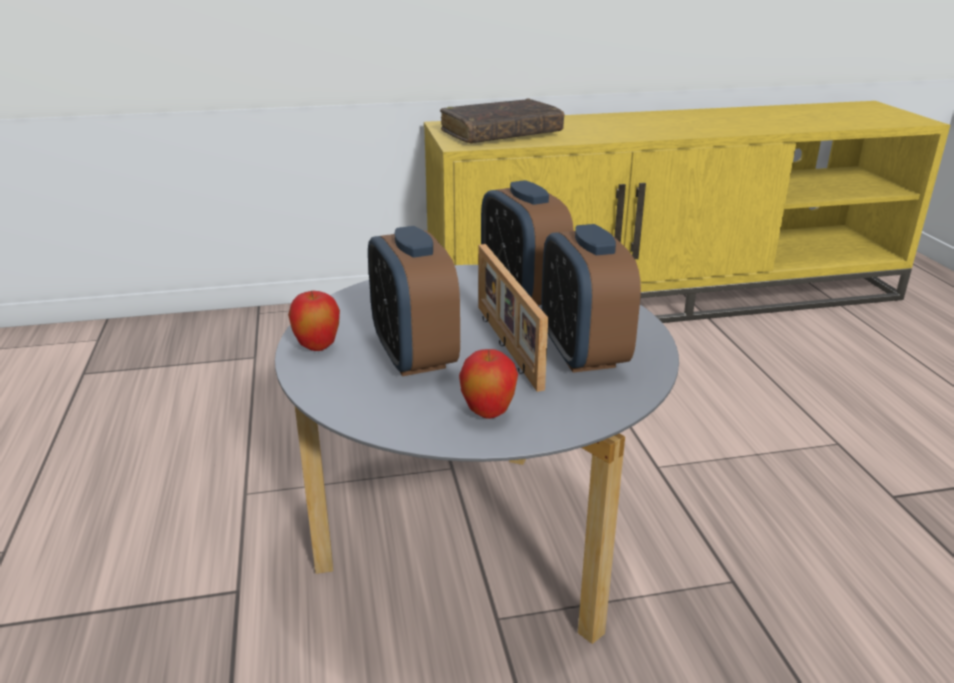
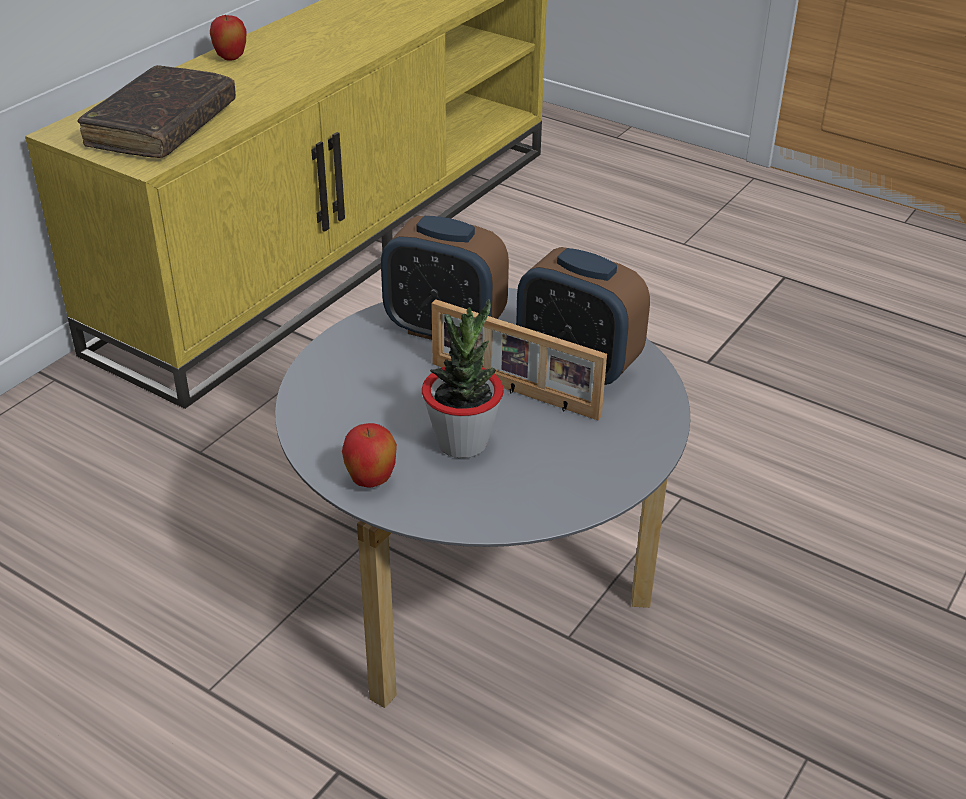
camera: 45 degrees left, 10 degrees up
alarm clock [368,226,460,376] -> potted plant [422,299,504,458]
apple [459,349,518,419] -> apple moved to [210,14,247,60]

